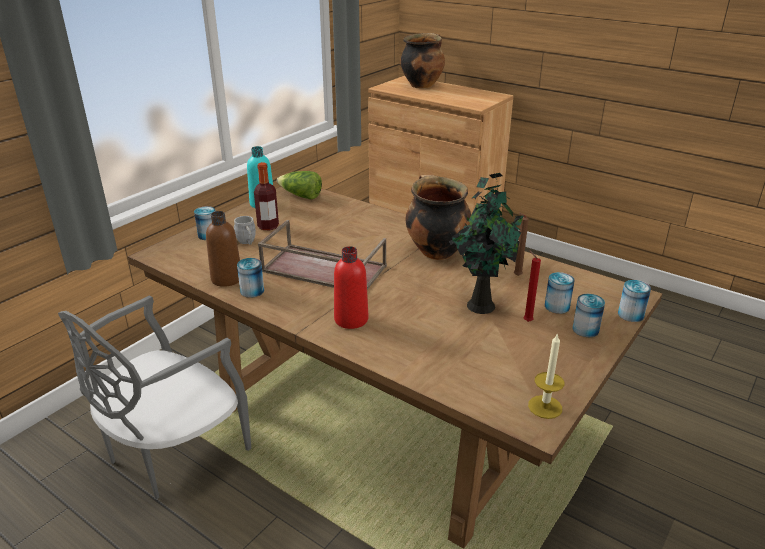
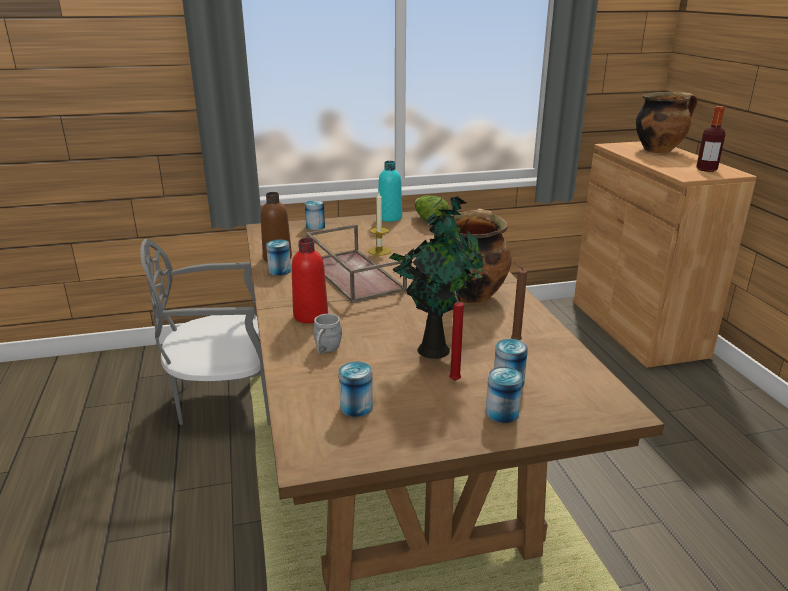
camera: 40 degrees right, 5 degrees down
grey mug [234,216,256,245] -> grey mug moved to [313,314,342,354]
bottle [254,162,279,230] -> bottle moved to [696,106,725,172]
candle [528,333,564,419] -> candle moved to [368,193,391,256]
can [618,280,651,322] -> can moved to [339,362,373,417]

